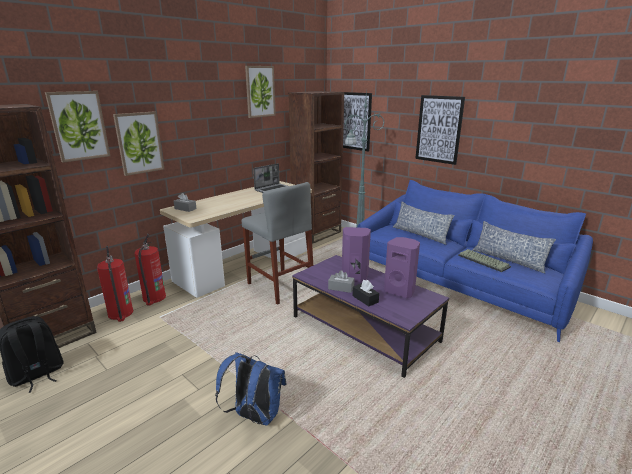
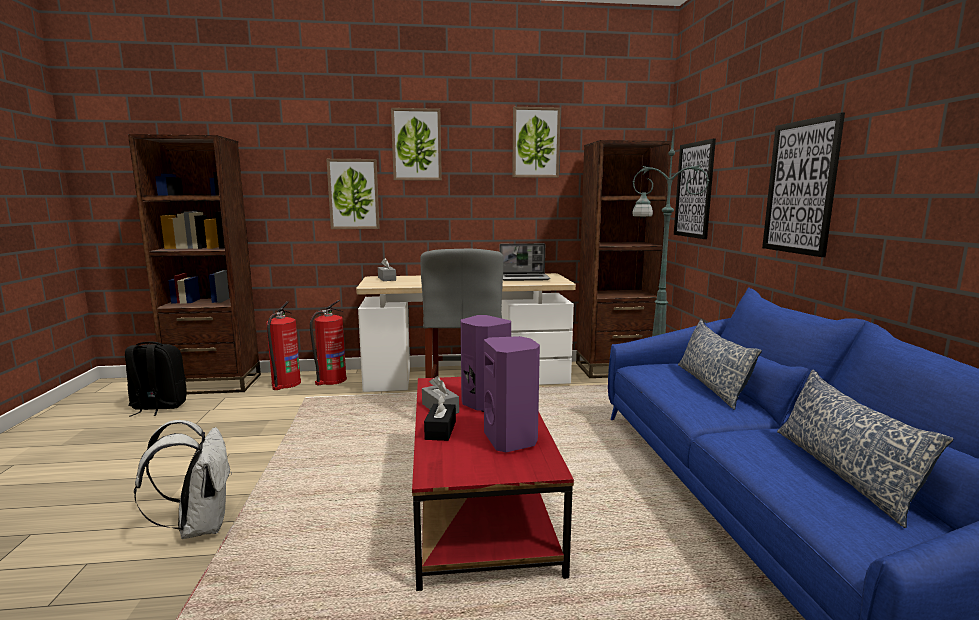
camera: 40 degrees right, 10 degrees down
picture [45,91,110,163] -> picture moved to [391,108,442,181]
blue backpack [215,352,286,426] -> white backpack [134,420,232,539]
purple coffee table [292,255,449,378] -> red coffee table [412,377,574,591]
keyboard [458,249,511,272] -> none

